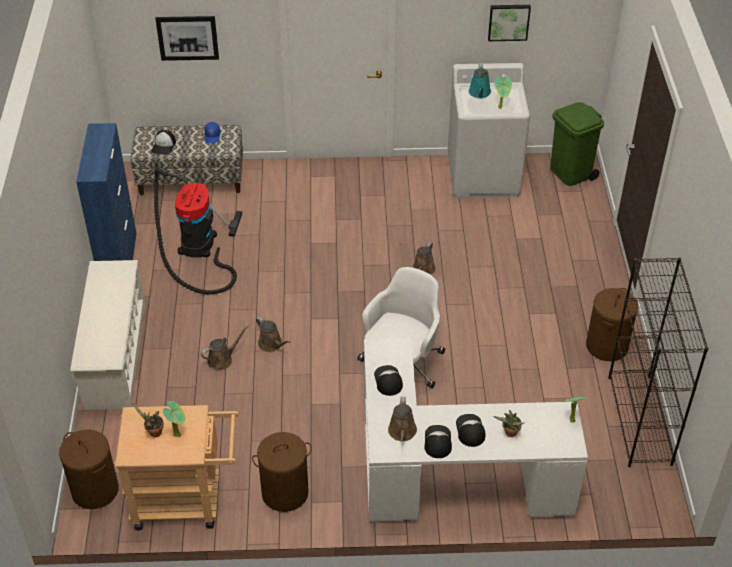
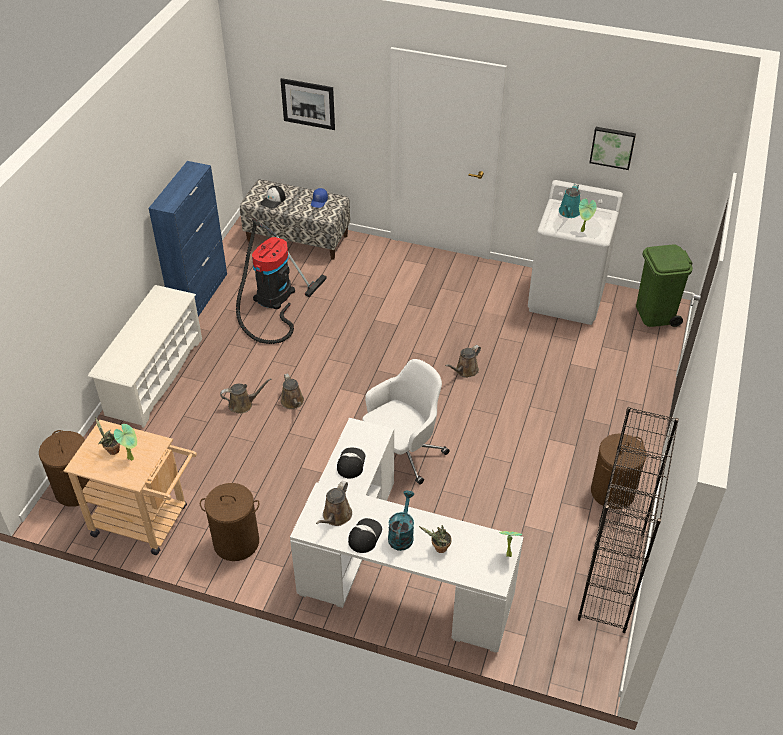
camera: 20 degrees right, 0 degrees up
cap [456,414,485,447] -> turquoise watering can [388,490,414,551]

